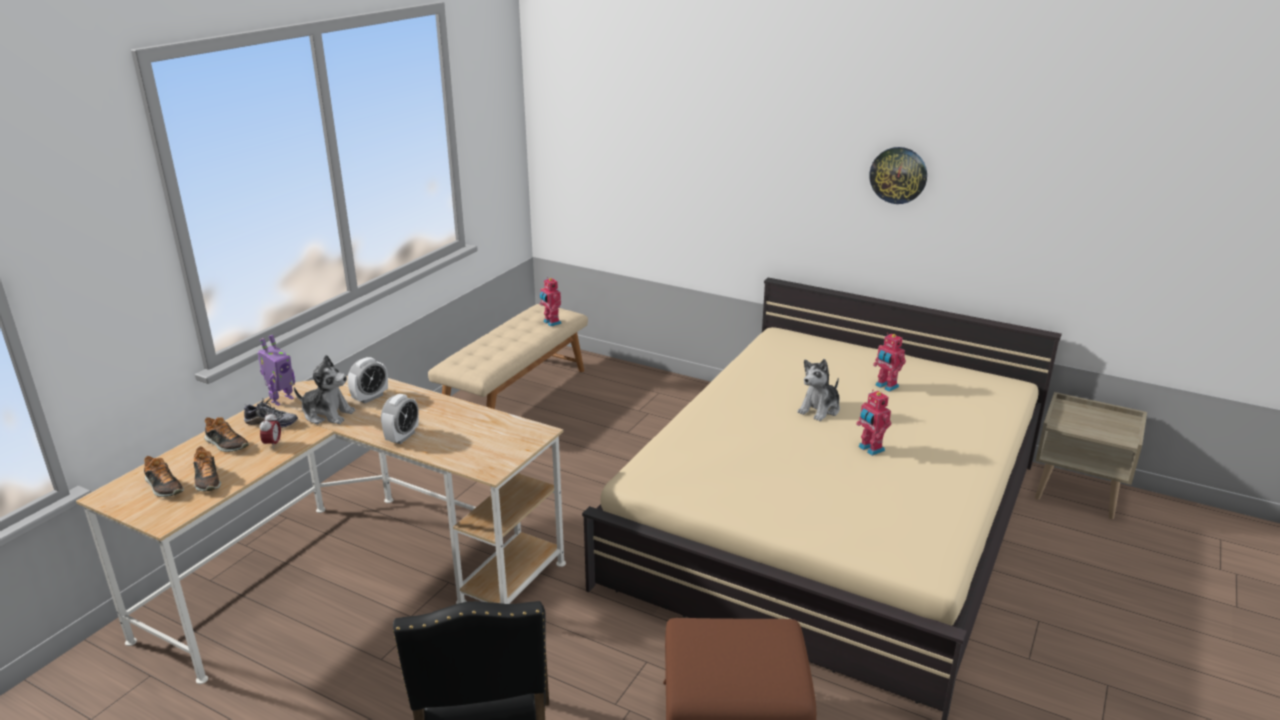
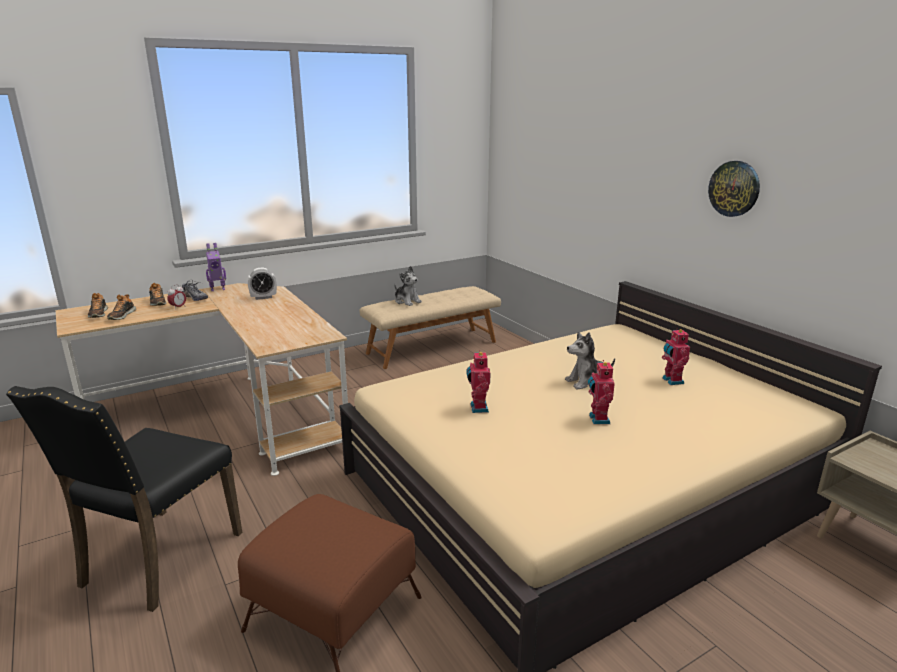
camera: 30 degrees right, 5 degrees down
plush toy [294,355,355,424] -> plush toy moved to [394,266,422,306]
alarm clock [381,394,419,444] -> none
toy robot [540,277,562,327] -> toy robot moved to [466,350,490,413]

